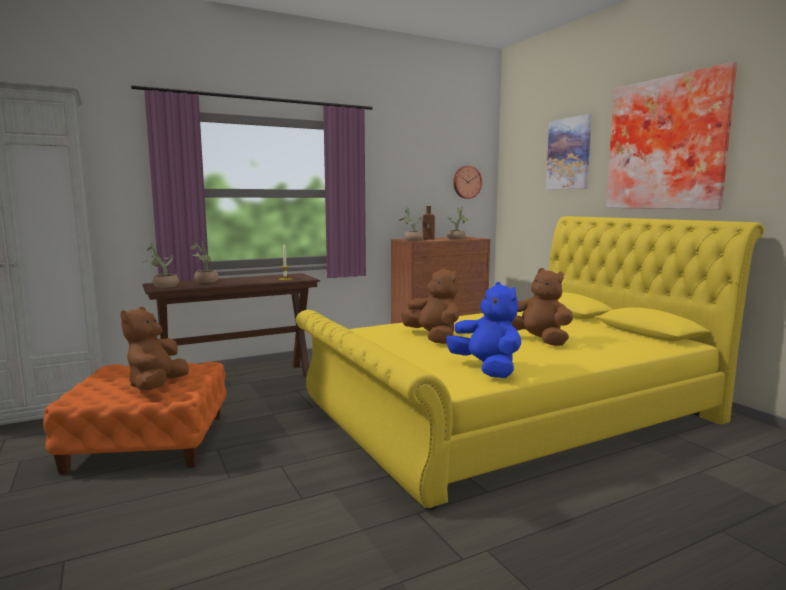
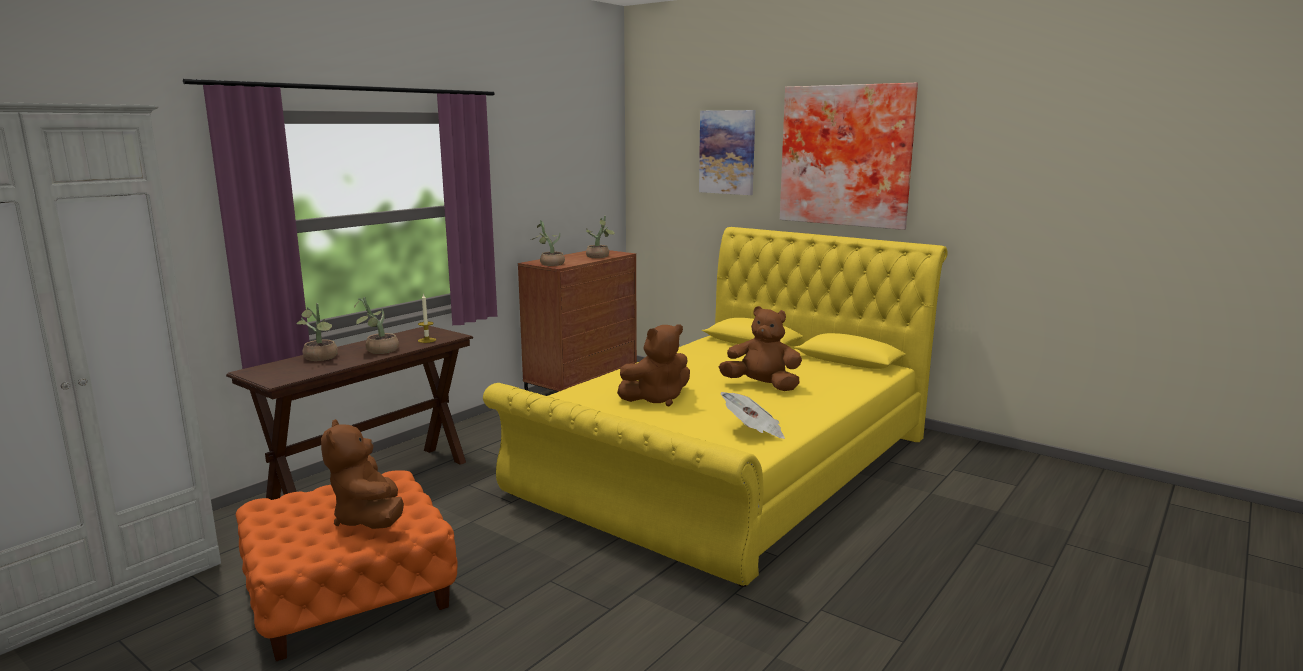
camera: 25 degrees left, 5 degrees up
potted plant [142,243,179,288] -> potted plant moved to [354,297,399,354]
brown plush toy [401,267,459,344] -> brown plush toy turned 120 degrees clockwise [617,324,690,406]
brown bottle [423,206,435,240] -> none
blue plush toy [446,282,521,378] -> newspaper [721,392,785,439]
wall clock [453,165,482,199] -> none

